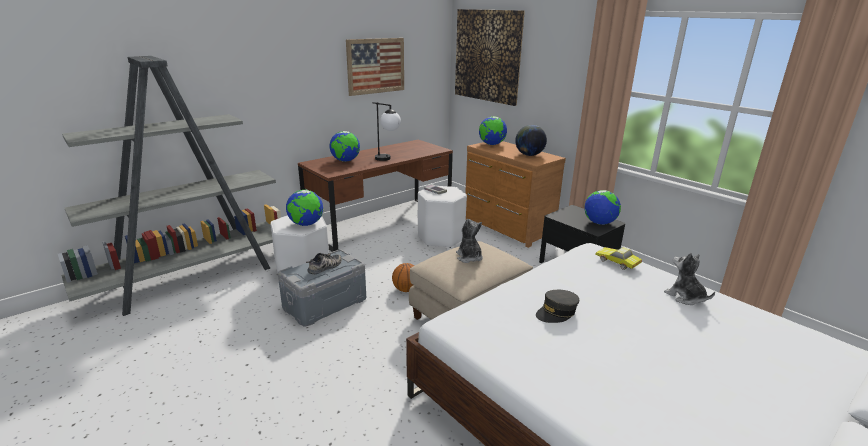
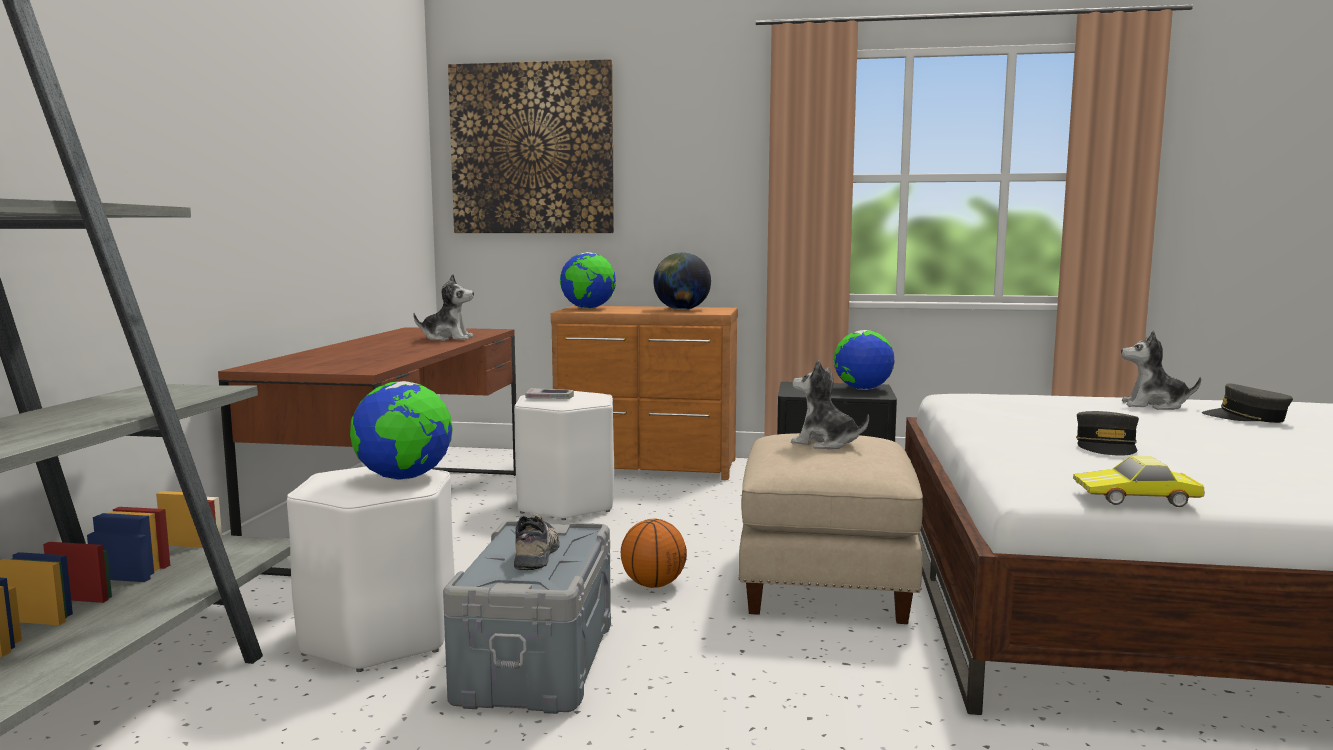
camera: 40 degrees left, 15 degrees down
globe [329,131,360,162] -> none
picture [346,38,404,96] -> none
table lamp [372,102,401,161] -> none
toy car [595,247,642,270] -> toy car moved to [1073,456,1204,507]
none -> plush toy [413,274,474,341]
none -> grey cap [1202,383,1293,423]

